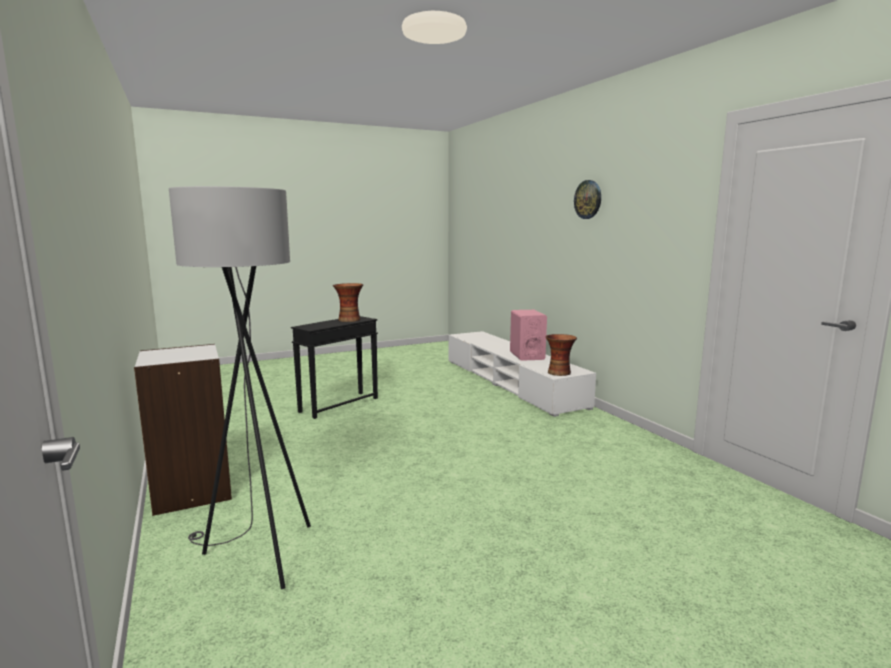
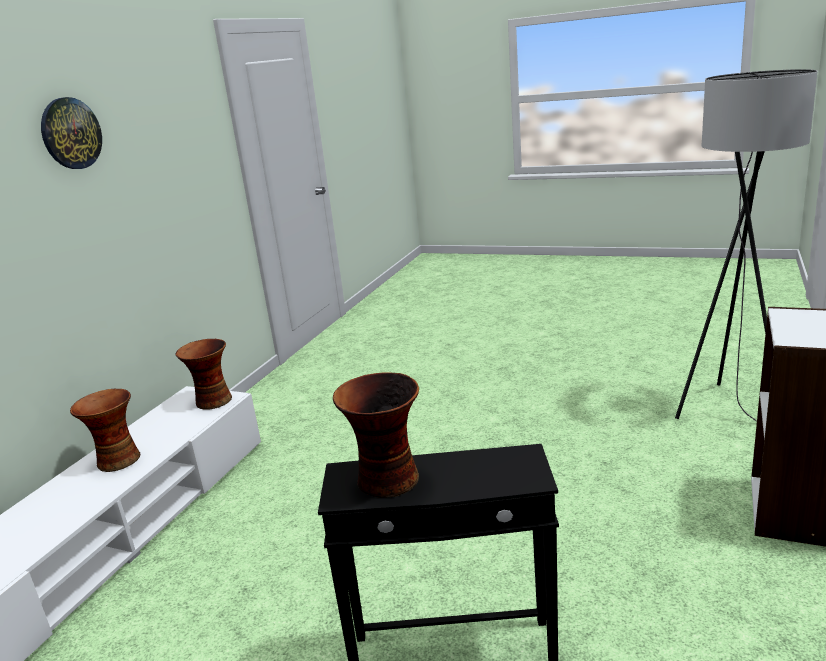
camera: 130 degrees left, 10 degrees up
pink speaker [510,310,547,361] -> vase [70,389,140,472]

